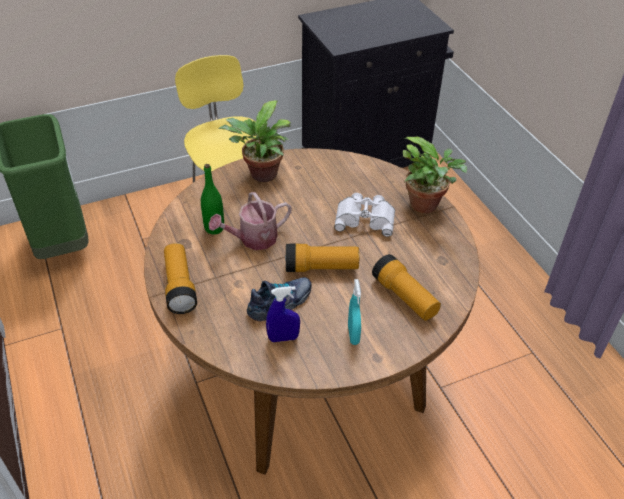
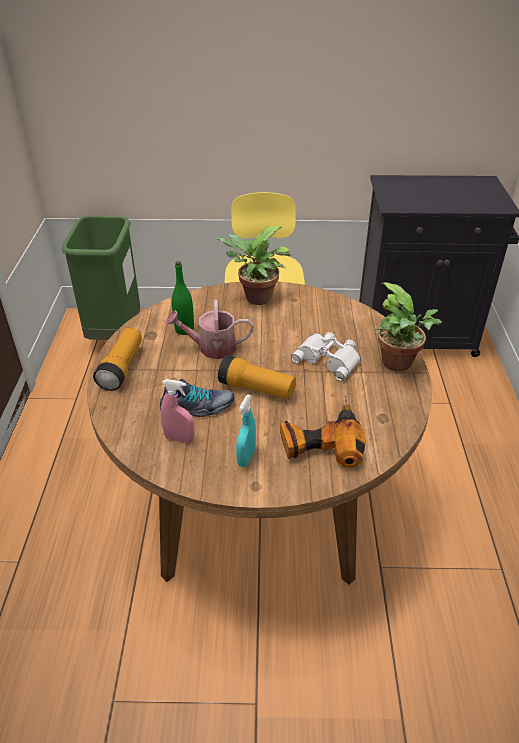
camera: 25 degrees right, 5 degrees down
blue spray bottle [266,286,300,342] -> pink spray bottle [161,379,195,443]
flashlight [372,254,441,321] -> power drill [280,396,366,468]

